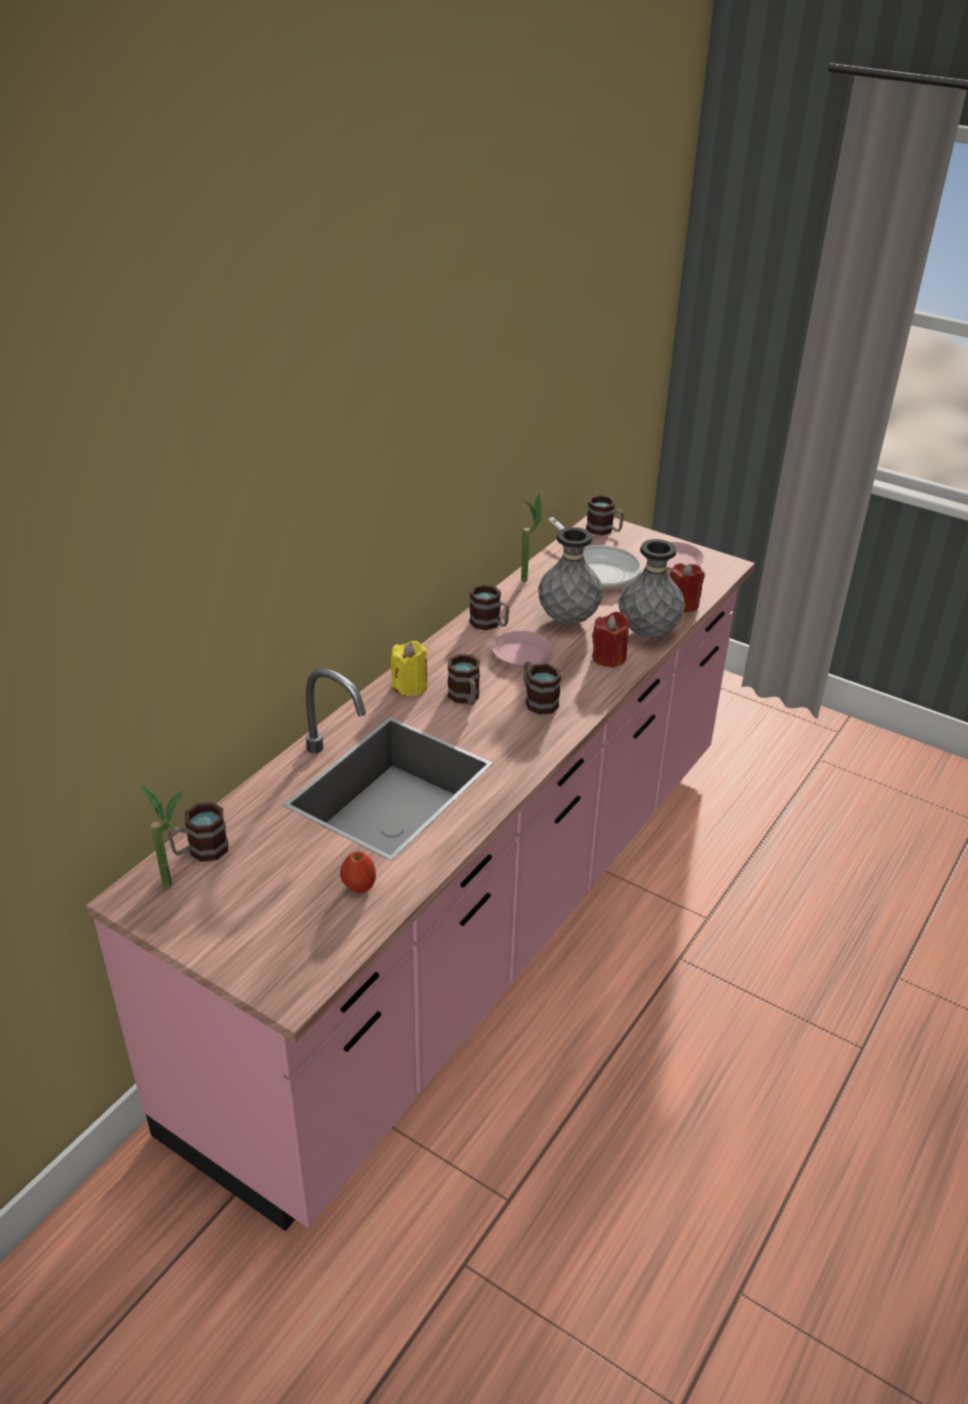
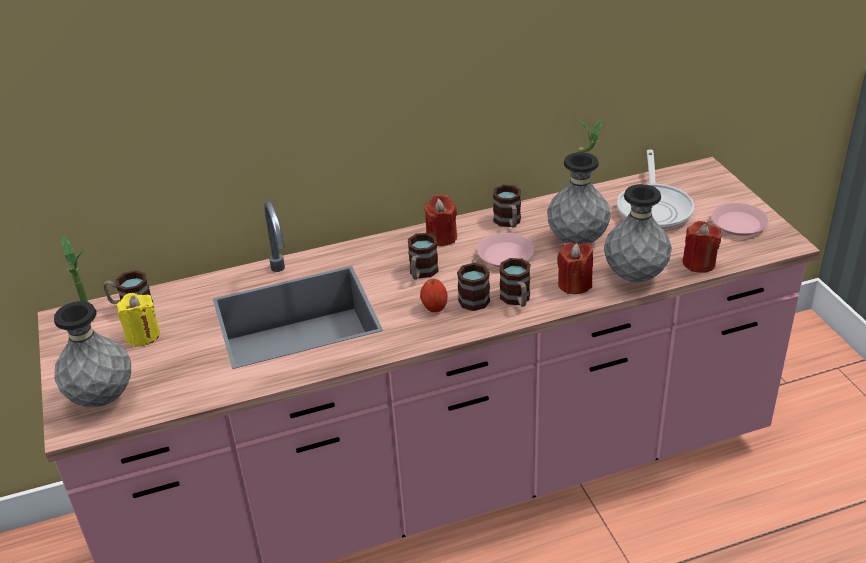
camera: 40 degrees right, 0 degrees up
apple [340,852,376,893] -> apple moved to [420,279,448,312]
yellow candle [391,641,428,696] -> yellow candle moved to [117,293,160,347]
mug [586,495,624,535] -> mug moved to [499,258,531,307]
none -> grey vase [54,301,131,407]
none -> red candle [424,194,457,246]

